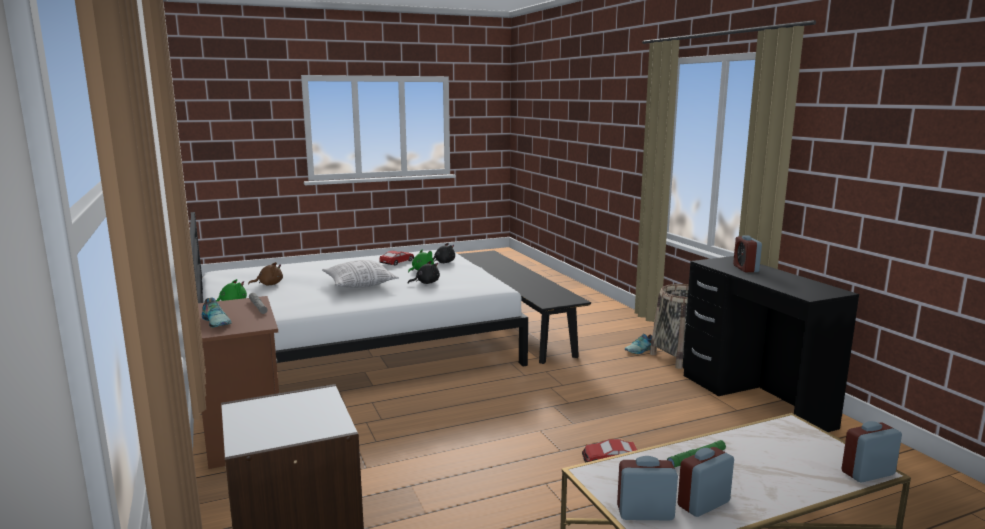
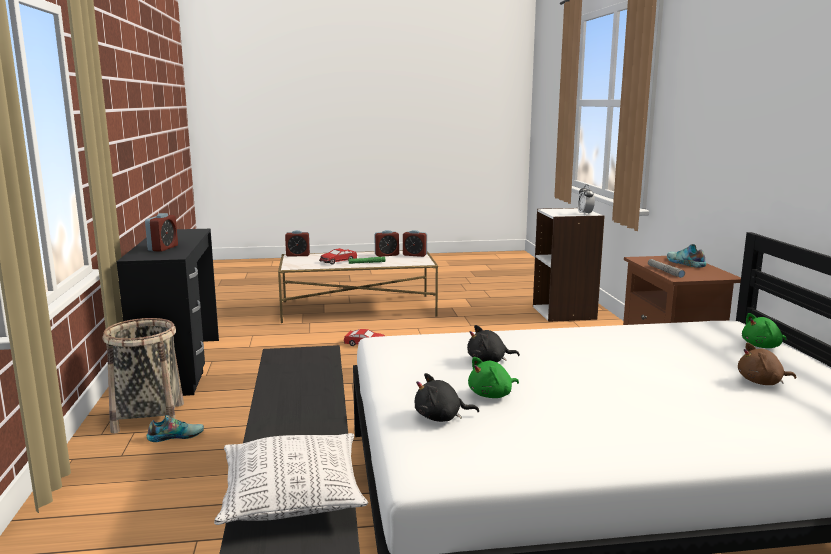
camera: 165 degrees left, 0 degrees up
pillow [322,260,398,288] -> pillow moved to [214,433,368,525]
toy car [380,250,414,266] -> toy car moved to [319,248,357,264]
none -> alarm clock [577,185,595,215]

